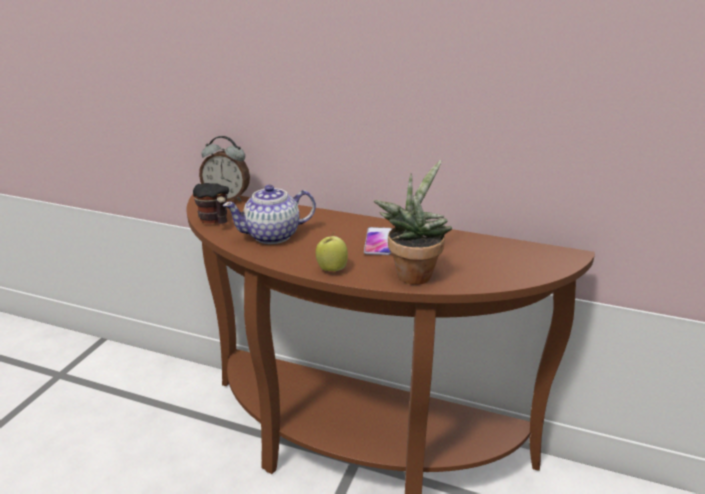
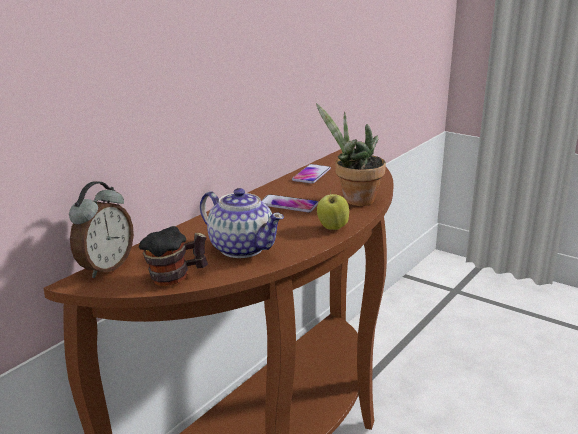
camera: 75 degrees left, 5 degrees down
teapot [222,185,316,244] -> teapot turned 45 degrees counterclockwise [200,188,284,258]
none -> phone [292,164,331,184]

